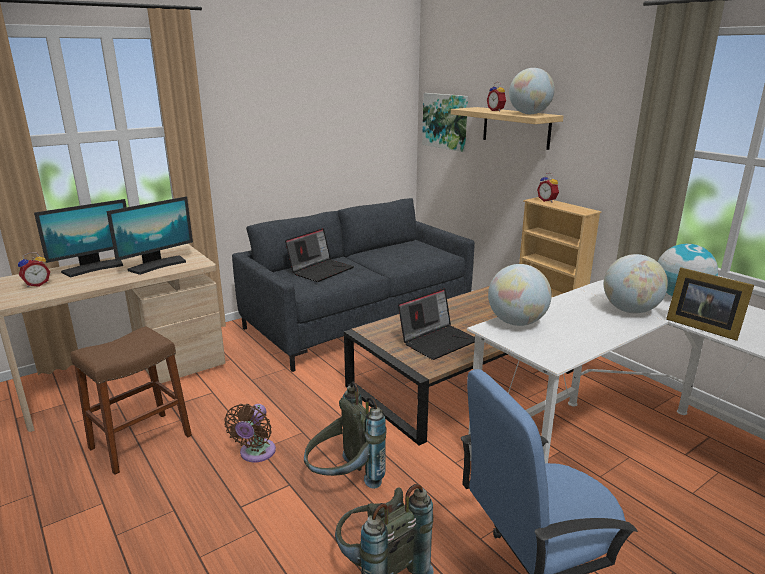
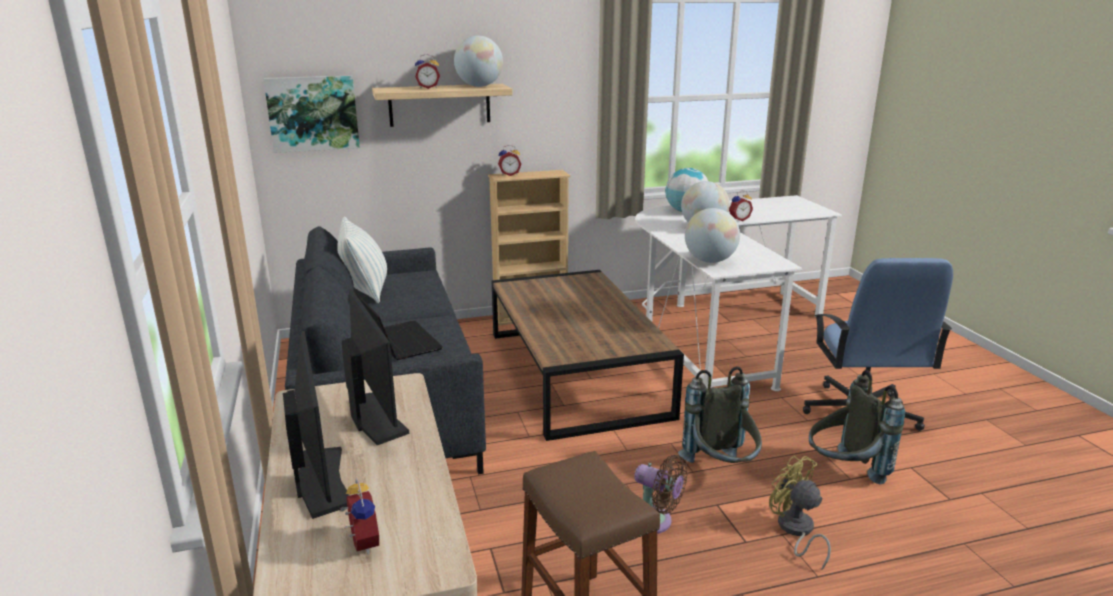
camera: 70 degrees left, 0 degrees up
laptop [398,288,475,360] -> none
picture frame [666,267,754,341] -> alarm clock [729,190,753,221]
none -> pillow [337,217,387,303]
none -> yellow fan [769,456,831,570]

